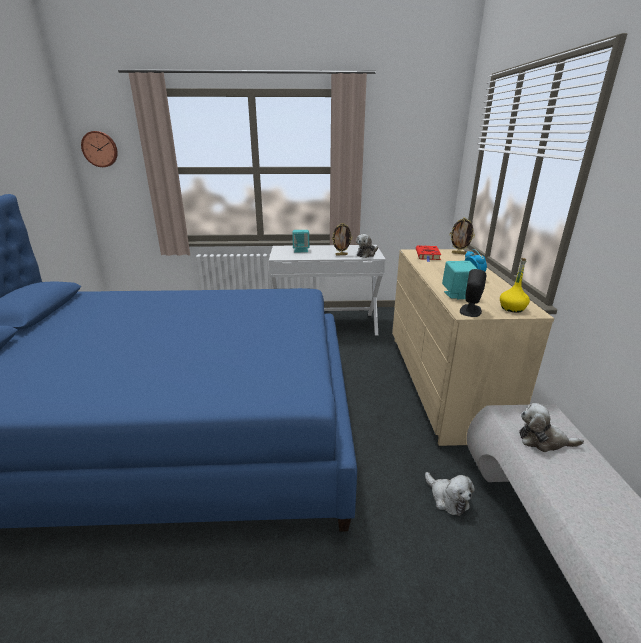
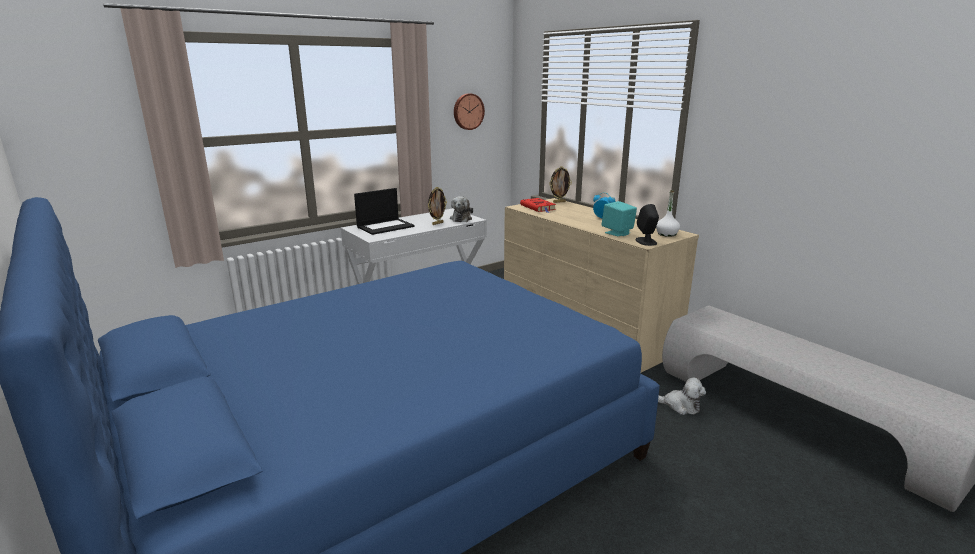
camera: 35 degrees left, 5 degrees down
wall clock [81,131,118,167] -> wall clock moved to [454,93,485,130]
turquoise speaker [292,230,309,252] -> laptop [354,188,415,235]
yellow bottle [500,258,530,313] -> white bottle [656,190,680,237]
plush toy [519,403,584,452] -> none

